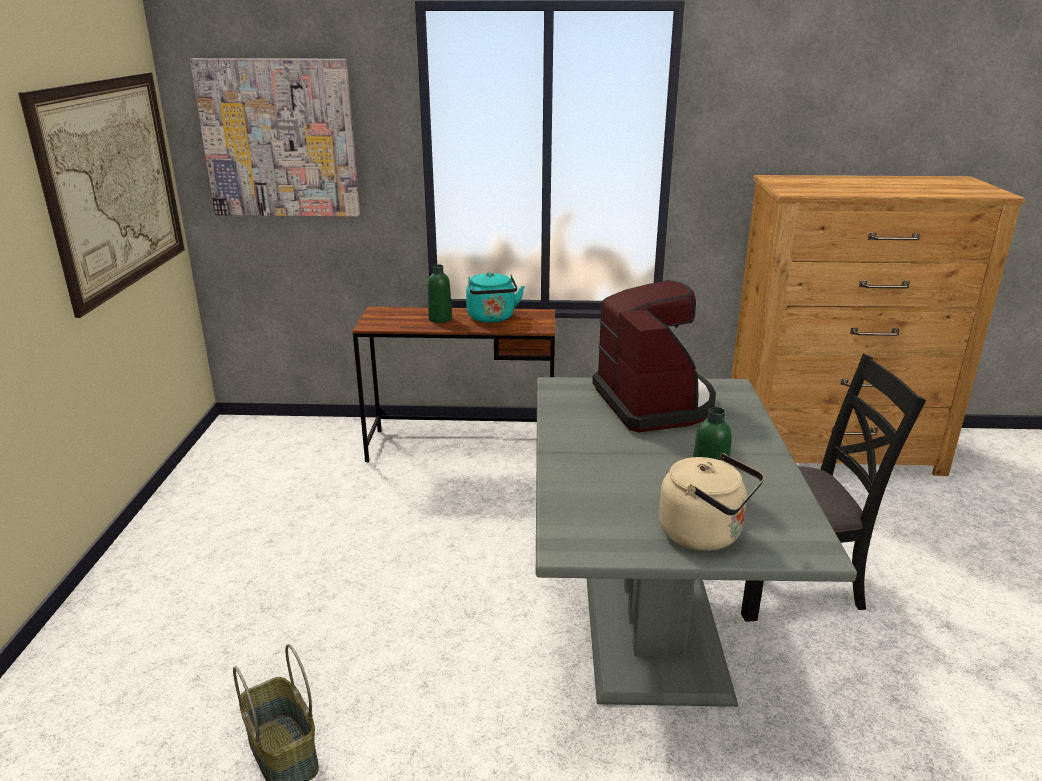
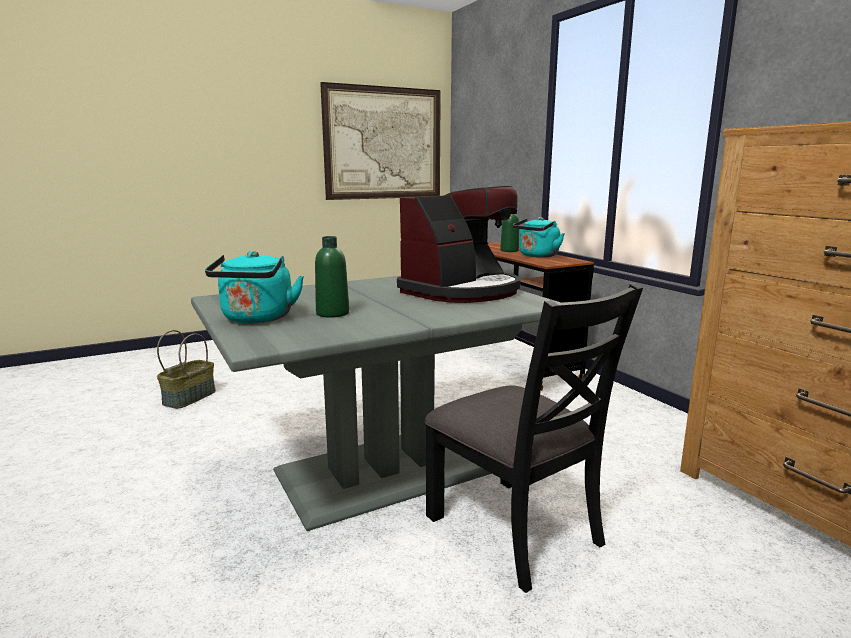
camera: 60 degrees right, 10 degrees down
picture [190,58,360,217] -> none
beige kettle [659,453,764,551] -> turquoise kettle [205,251,304,323]

